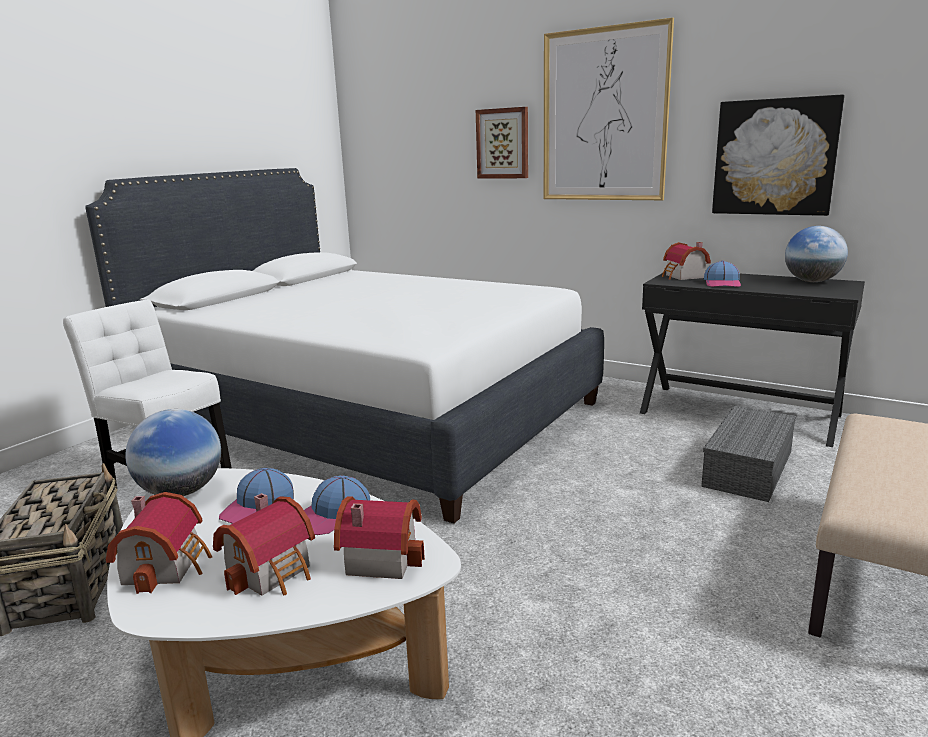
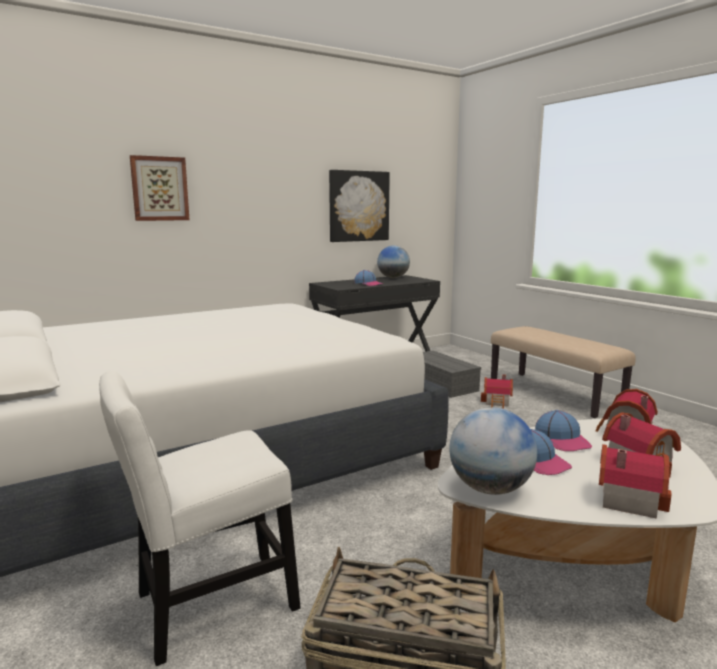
camera: 65 degrees left, 5 degrees down
picture [544,18,674,200] -> none
toy house [662,242,711,280] -> toy house moved to [481,374,513,409]

